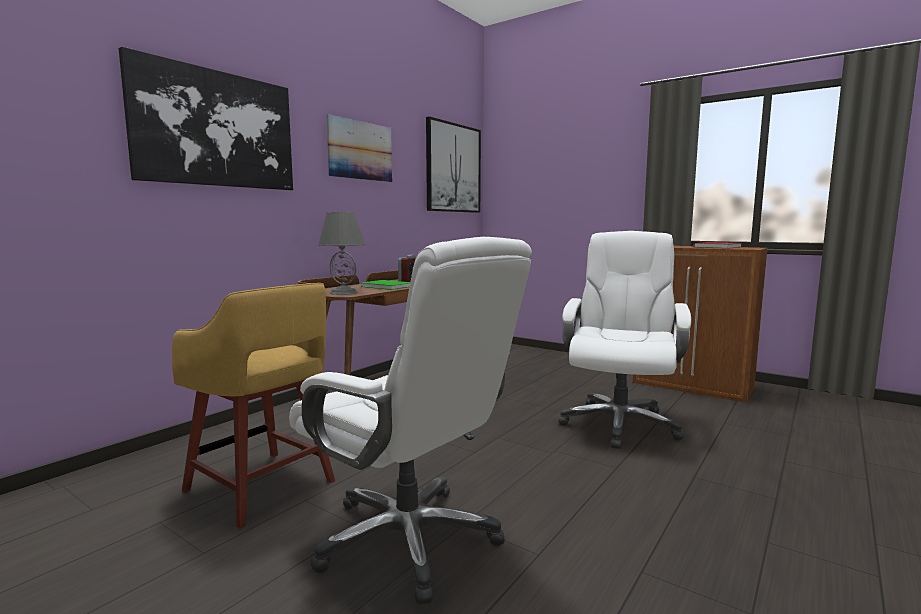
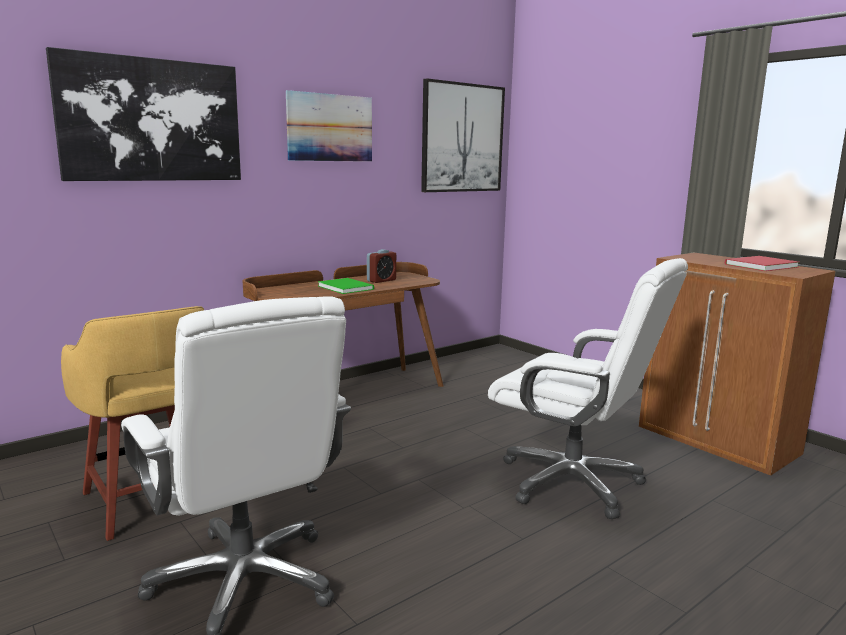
camera: 15 degrees right, 5 degrees up
grey table lamp [318,212,365,295] -> none
white office chair [558,231,691,449] -> white office chair turned 90 degrees clockwise [488,258,688,519]

